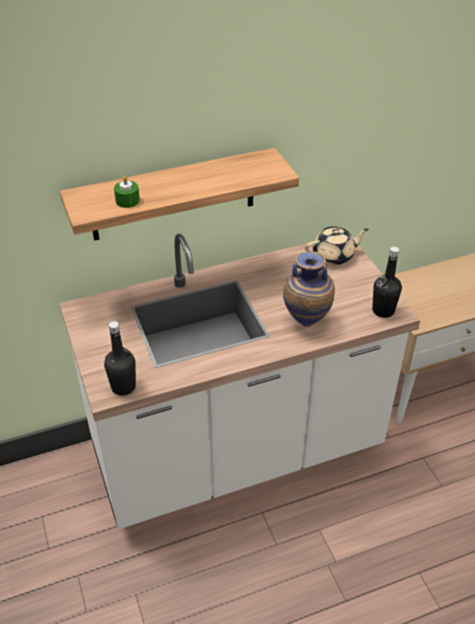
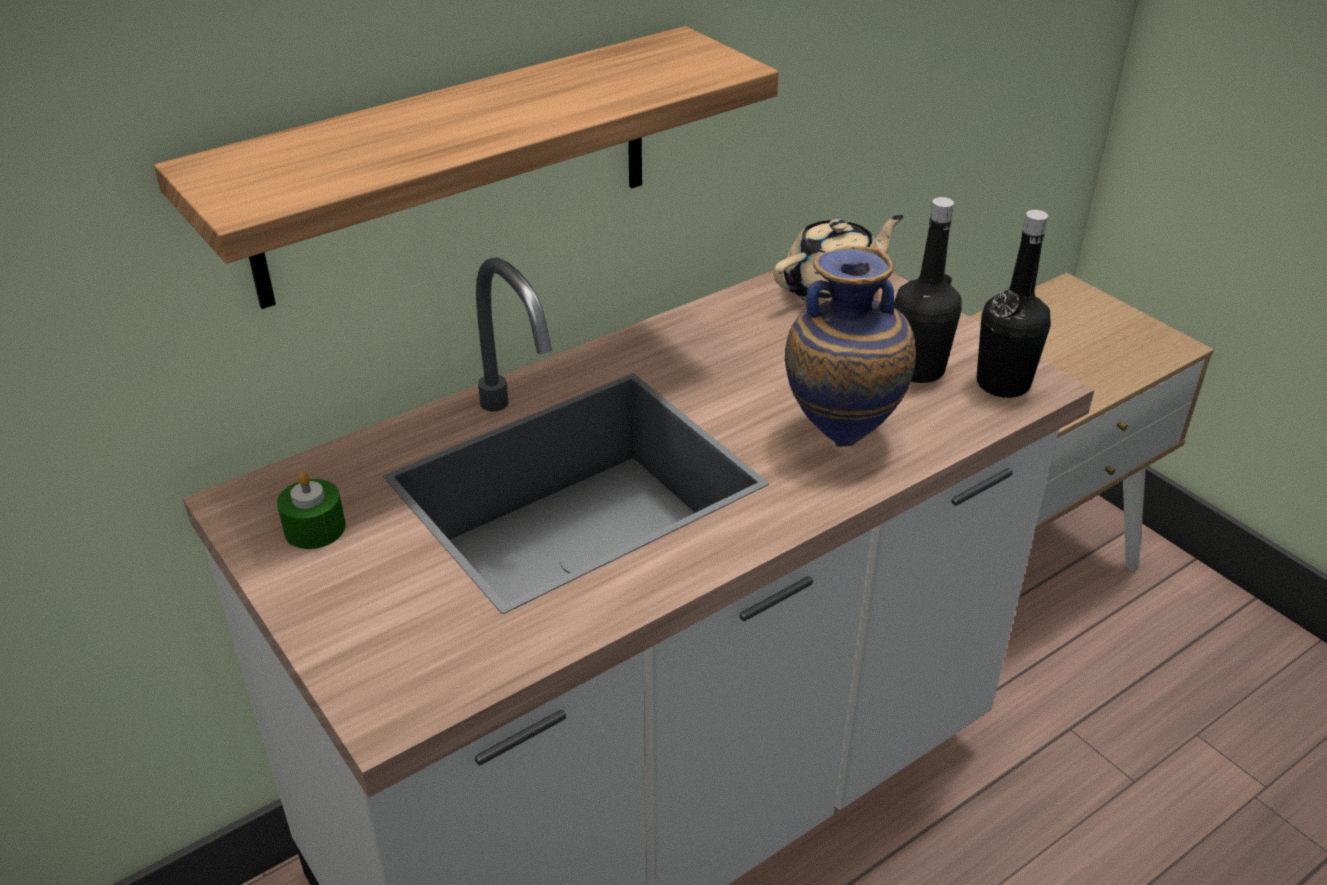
camera: 15 degrees left, 5 degrees down
black bottle [104,321,136,395] -> black bottle moved to [894,197,962,383]
green candle [114,176,140,208] -> green candle moved to [277,472,346,549]

